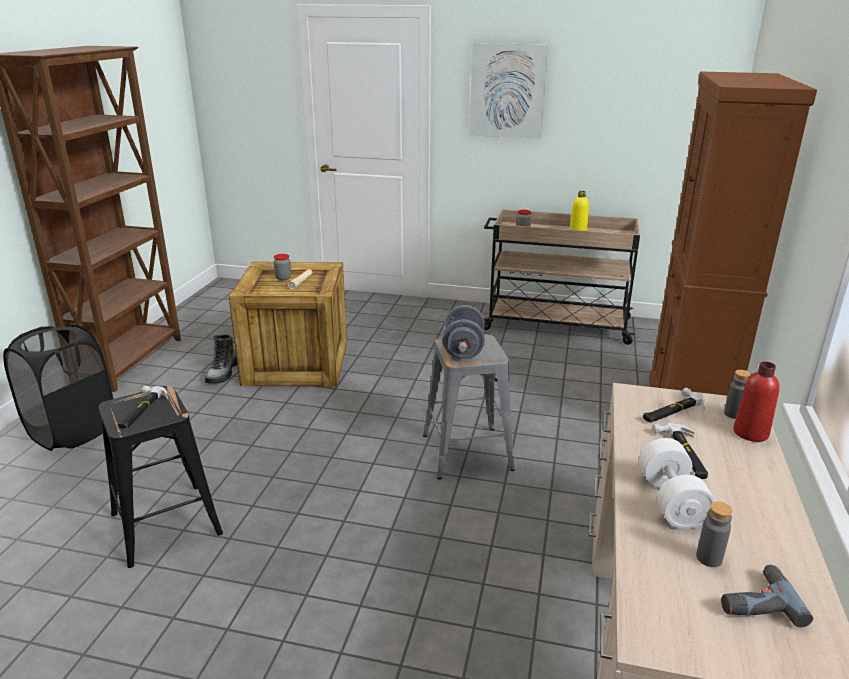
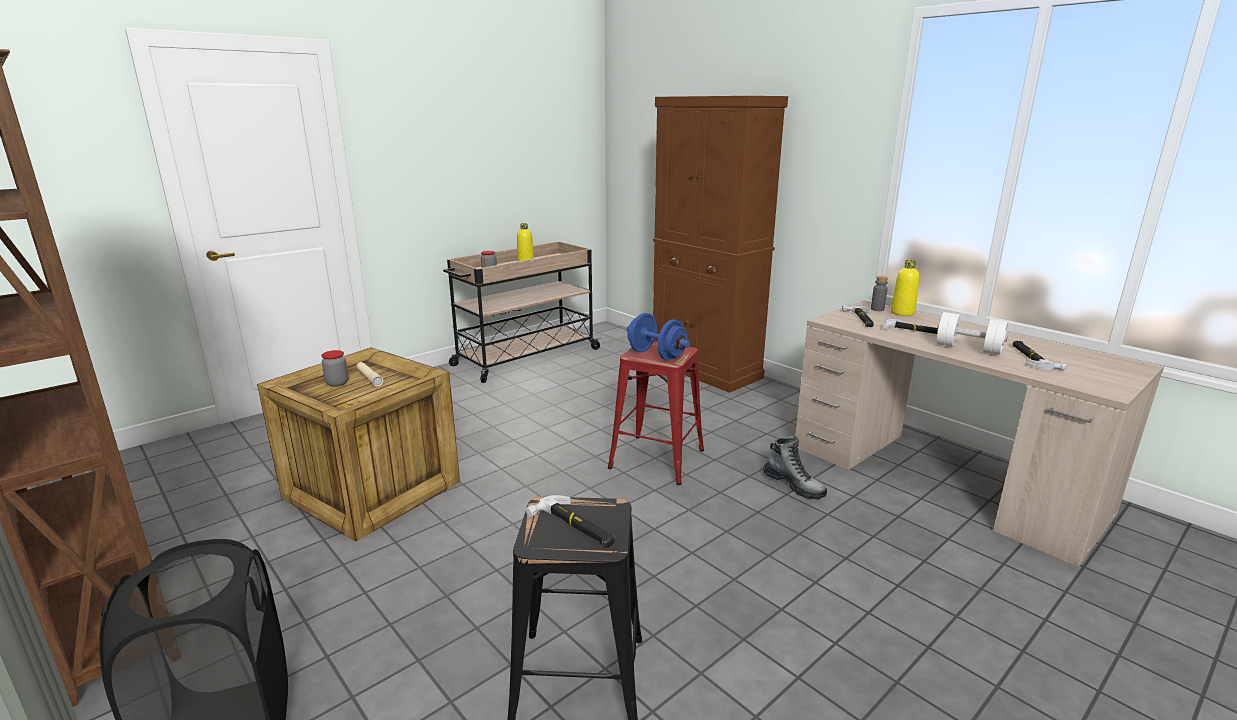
camera: 55 degrees left, 5 degrees down
boot [205,334,237,384] -> boot moved to [763,436,827,499]
grey stool [423,334,515,479] -> red stool [608,342,704,485]
grey dumbbell [442,305,485,359] -> blue dumbbell [626,313,690,360]
picture [470,43,549,139] -> none
grey bottle [696,502,732,567] -> hammer [1013,341,1066,370]
power drill [721,564,813,627] -> none
red bottle [733,362,780,442] -> yellow bottle [891,260,920,316]

